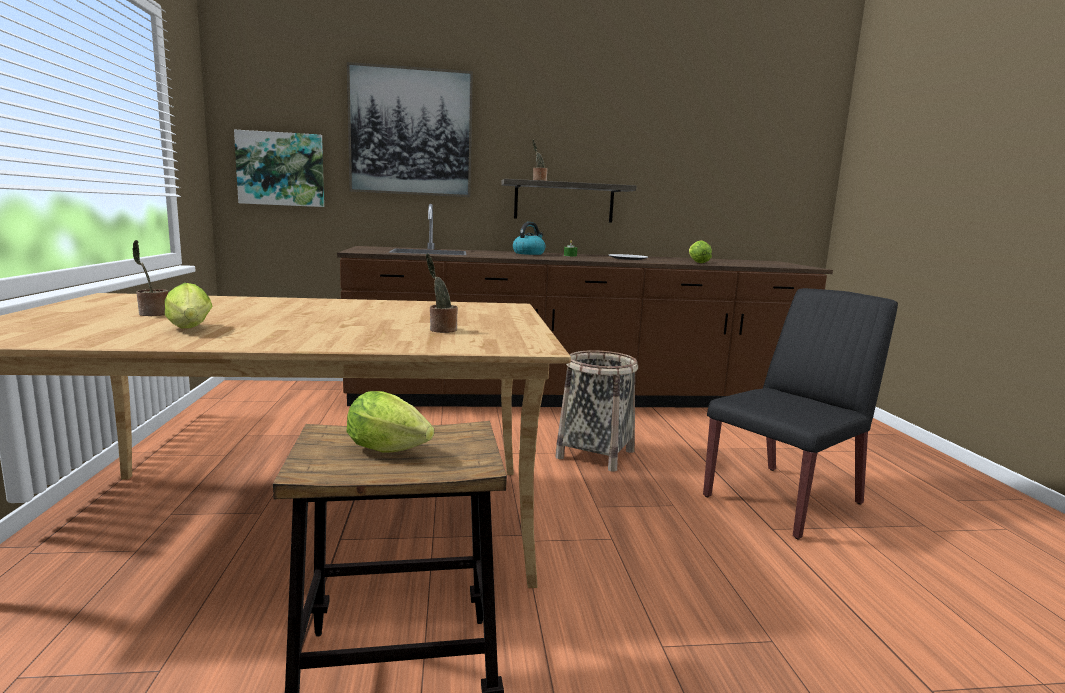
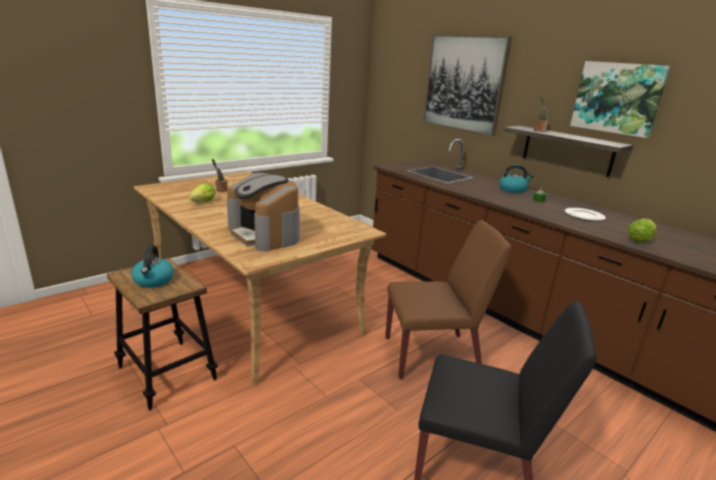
camera: 55 degrees right, 10 degrees up
picture [234,130,324,207] -> picture moved to [570,61,670,138]
lettuce [347,391,434,453] -> kettle [131,245,174,288]
potted plant [426,253,458,333] -> coffee machine [227,173,299,252]
basket [555,350,638,472] -> brown chair [385,220,512,379]

